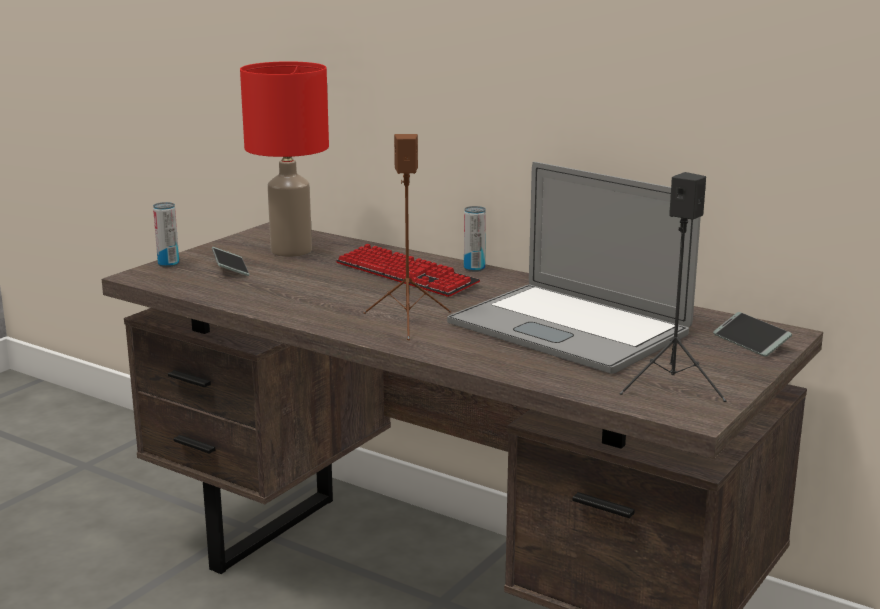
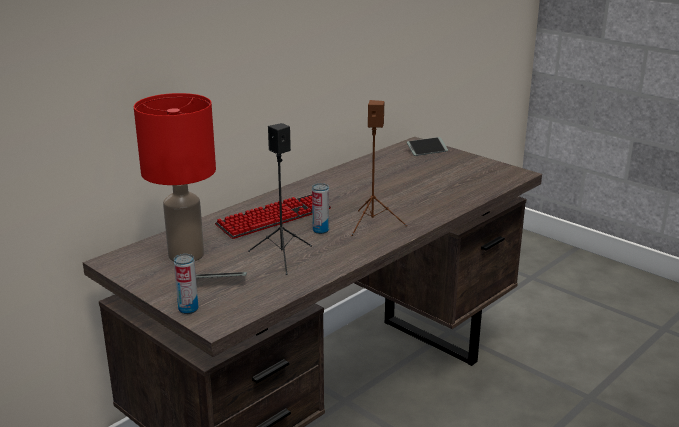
camera: 80 degrees left, 5 degrees up
laptop [447,162,701,374] -> none
can [464,206,486,272] -> can moved to [312,183,329,234]
black speaker [619,172,727,402] -> black speaker moved to [248,123,312,275]

